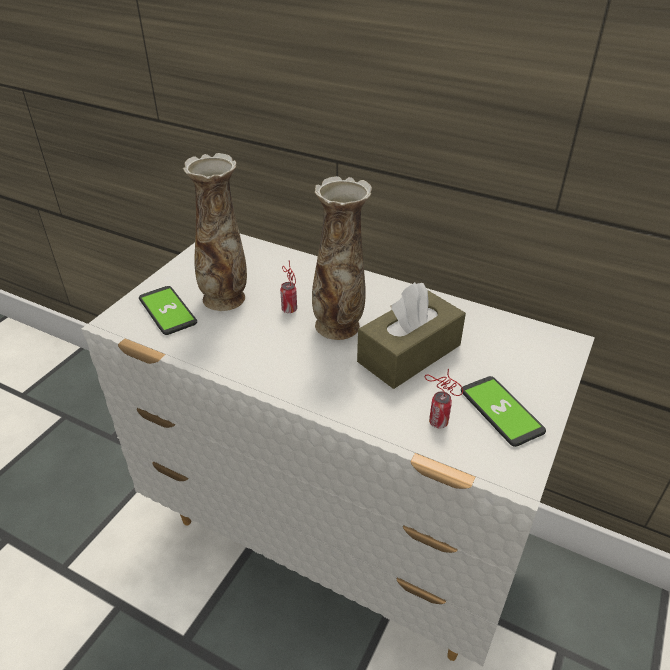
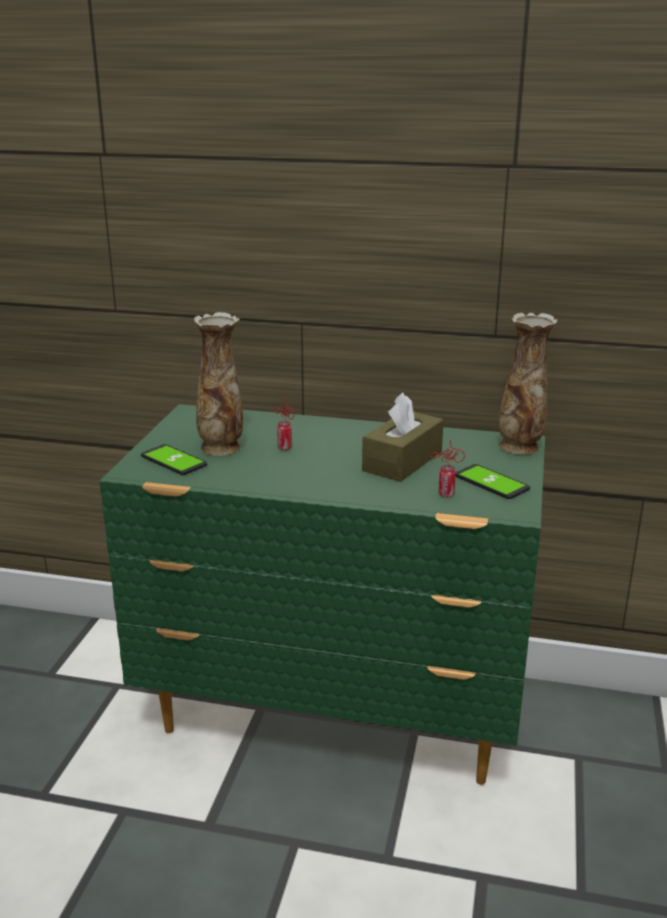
camera: 15 degrees left, 15 degrees down
white dresser [82,234,595,667] -> green dresser [99,404,545,785]
vase [312,176,372,340] -> vase moved to [499,313,557,455]

